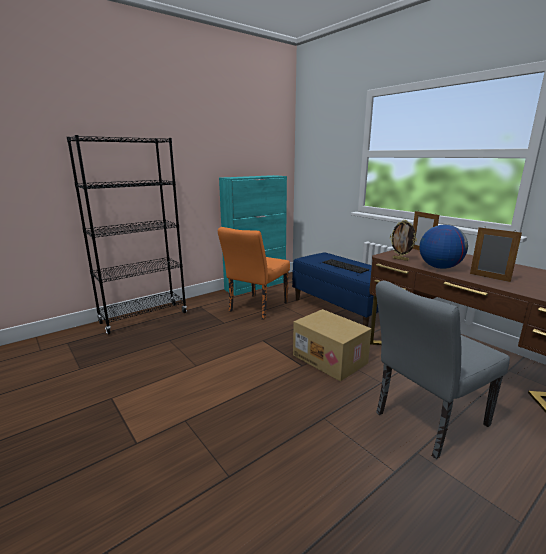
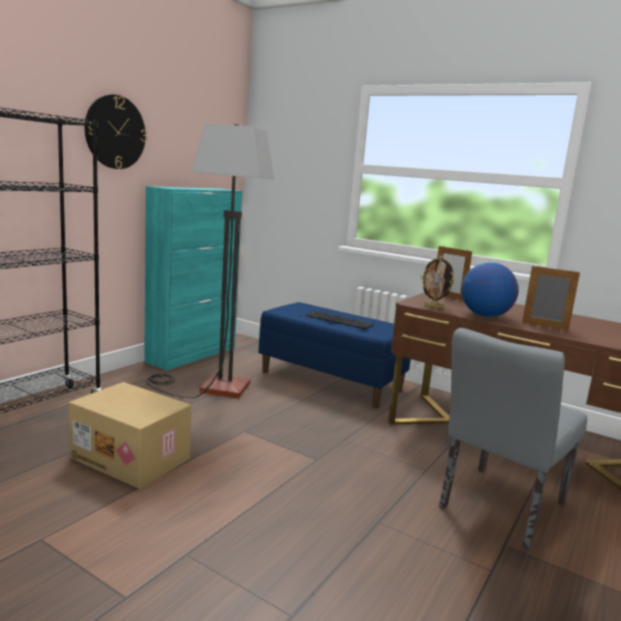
camera: 20 degrees left, 5 degrees down
orange chair [218,227,290,320] -> floor lamp [146,123,274,398]
cardboard box [293,309,372,381] -> cardboard box moved to [69,382,191,489]
none -> wall clock [85,94,147,169]

